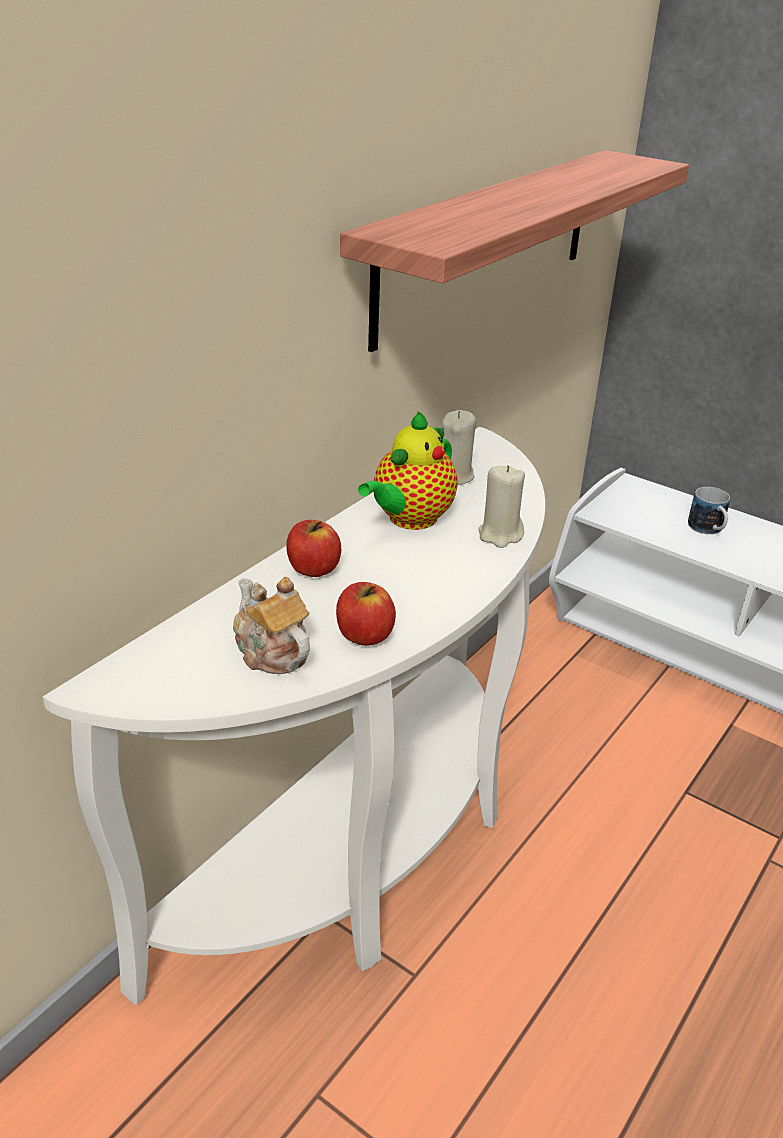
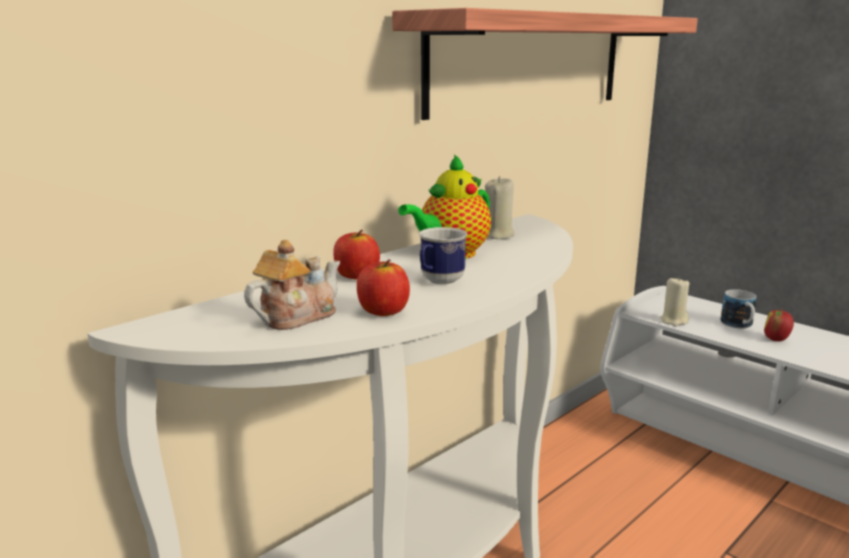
camera: 10 degrees right, 15 degrees down
teapot [233,577,310,674] -> teapot turned 75 degrees clockwise [244,240,340,330]
beige candle [478,465,525,548] -> beige candle moved to [660,277,689,327]
none -> mug [419,227,467,285]
none -> apple [764,308,794,341]

